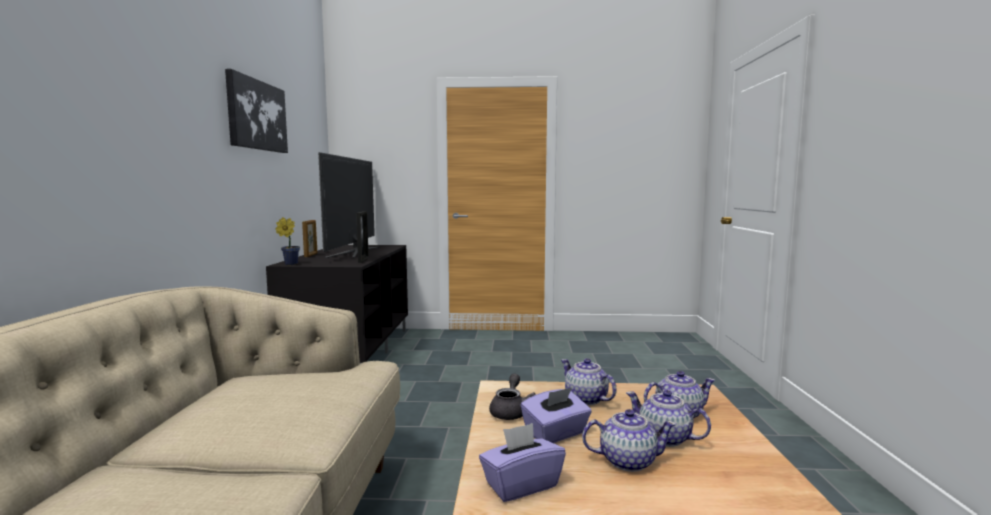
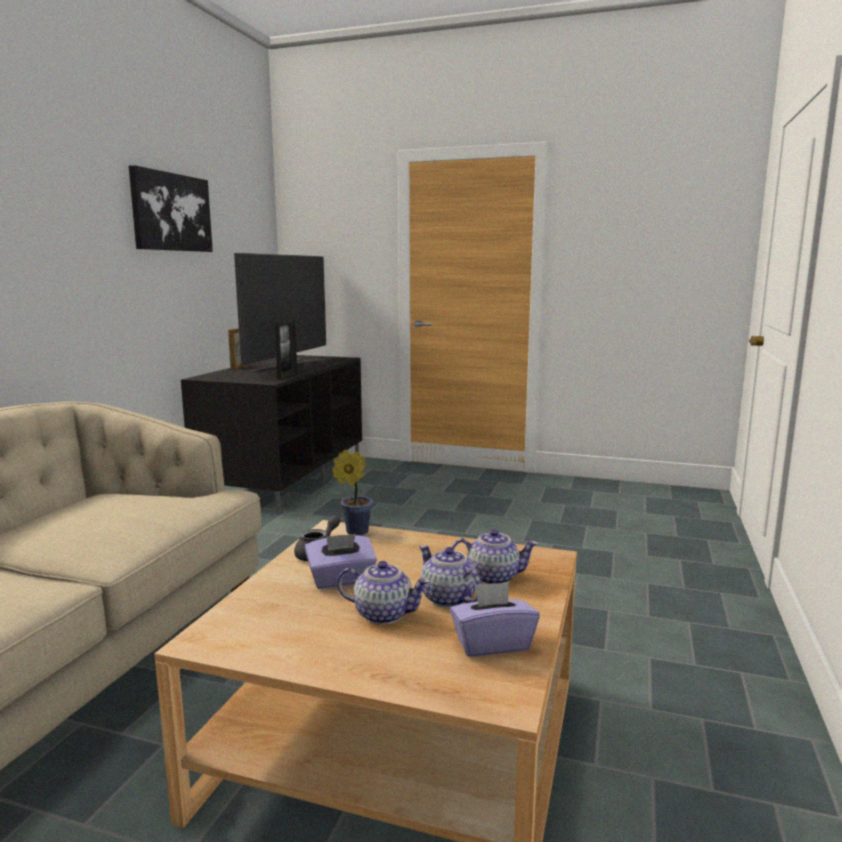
camera: 15 degrees right, 5 degrees up
potted plant [275,217,300,265] -> potted plant moved to [332,450,373,535]
purple tissue box [479,423,566,502] -> purple tissue box moved to [450,582,540,657]
teapot [561,358,617,405] -> none

